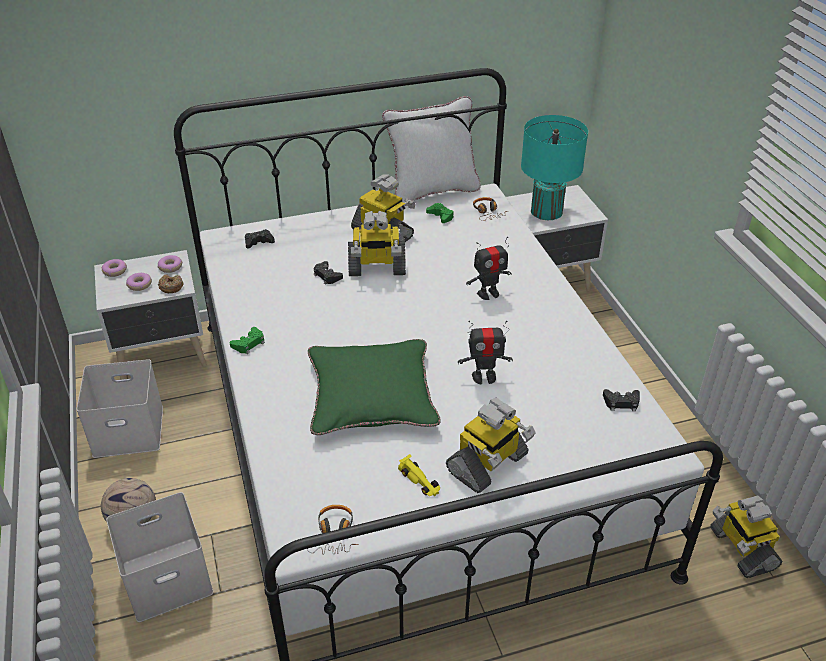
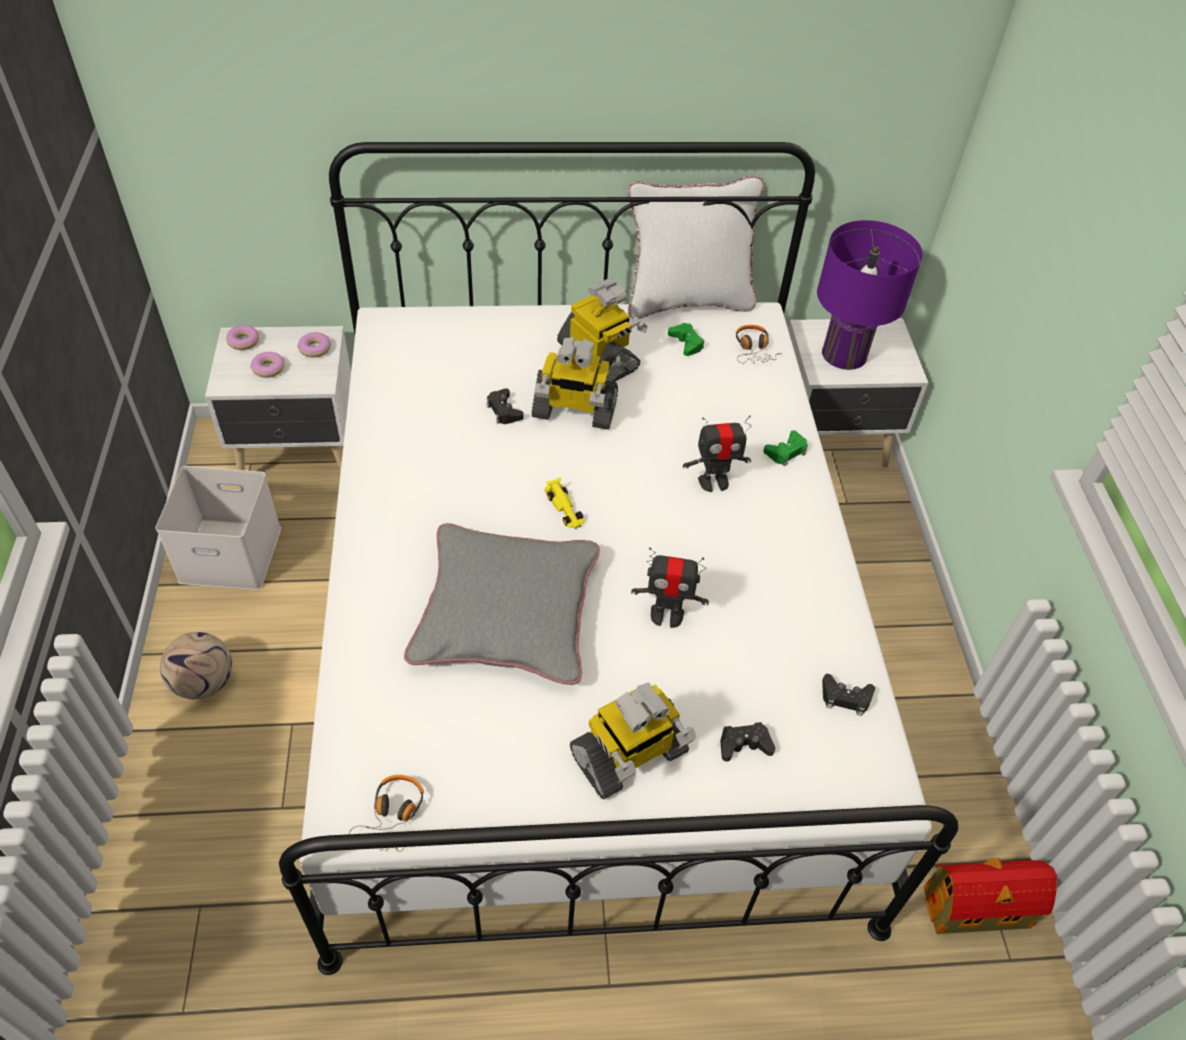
camera: 10 degrees right, 10 degrees up
white storage box [106,492,214,622] -> none
donut [158,274,183,293] -> none
green game controller [230,327,265,354] -> green game controller moved to [763,430,808,466]
black game controller [245,229,275,248] -> black game controller moved to [720,722,775,761]
green pillow [308,339,441,435] -> grey pillow [404,523,600,685]
yellow toy car [398,454,440,496] -> yellow toy car moved to [545,477,584,529]
turquoise table lamp [521,115,588,220] -> purple table lamp [817,220,923,370]
toy robot [710,495,782,578] -> toy house [924,858,1057,934]

